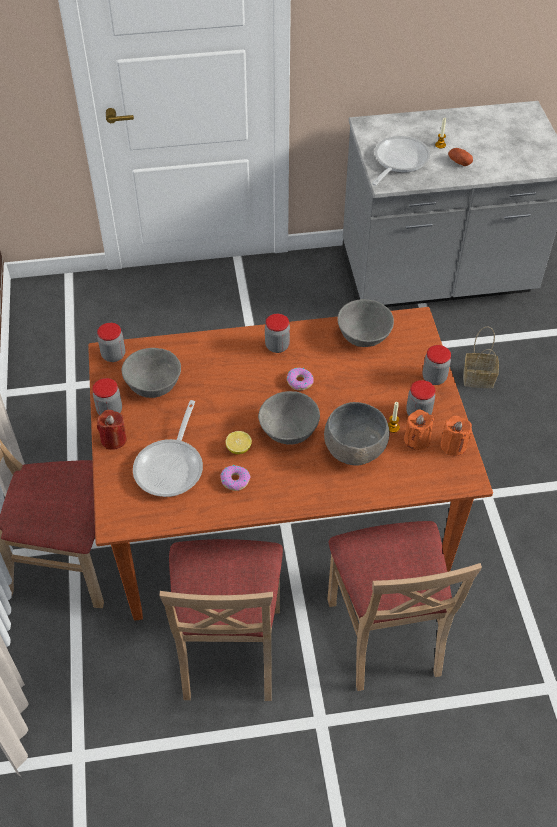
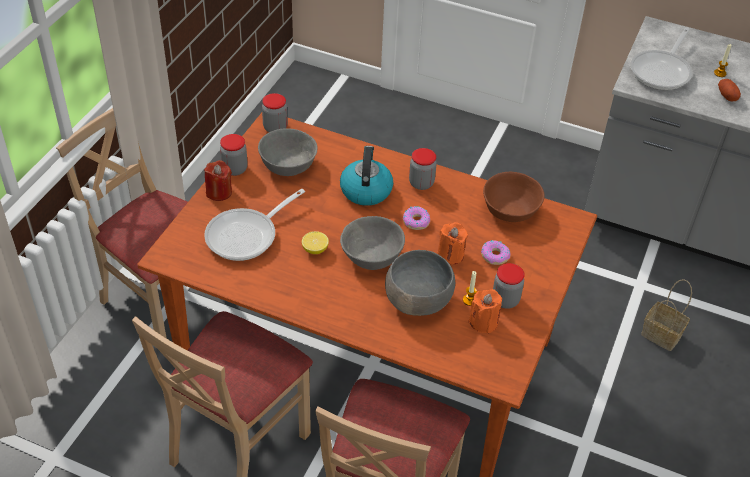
camera: 30 degrees right, 5 degrees down
donut [221,465,251,491] -> donut moved to [481,240,510,265]
grey bowl [337,299,394,347] -> brown bowl [483,172,545,222]
frying pan [372,136,430,186] -> frying pan turned 150 degrees clockwise [630,28,692,90]
jar [423,345,451,385] -> none
orange candle [441,416,472,456] -> orange candle moved to [437,222,468,264]
none -> kettle [340,146,393,206]

